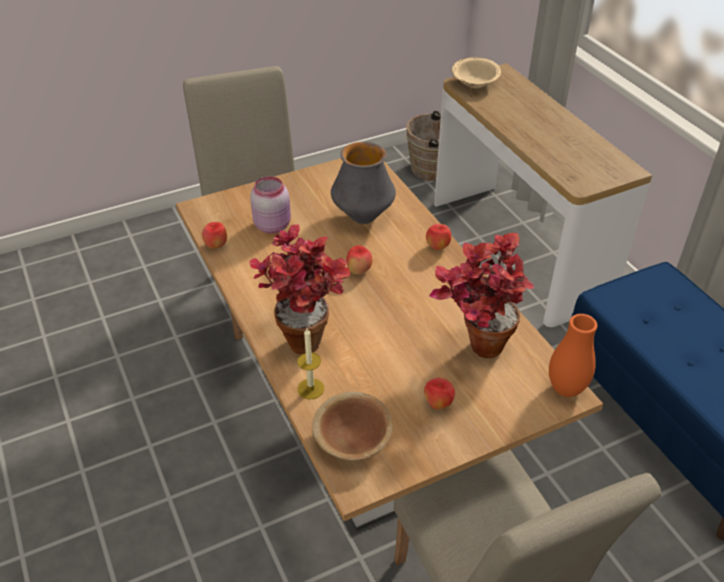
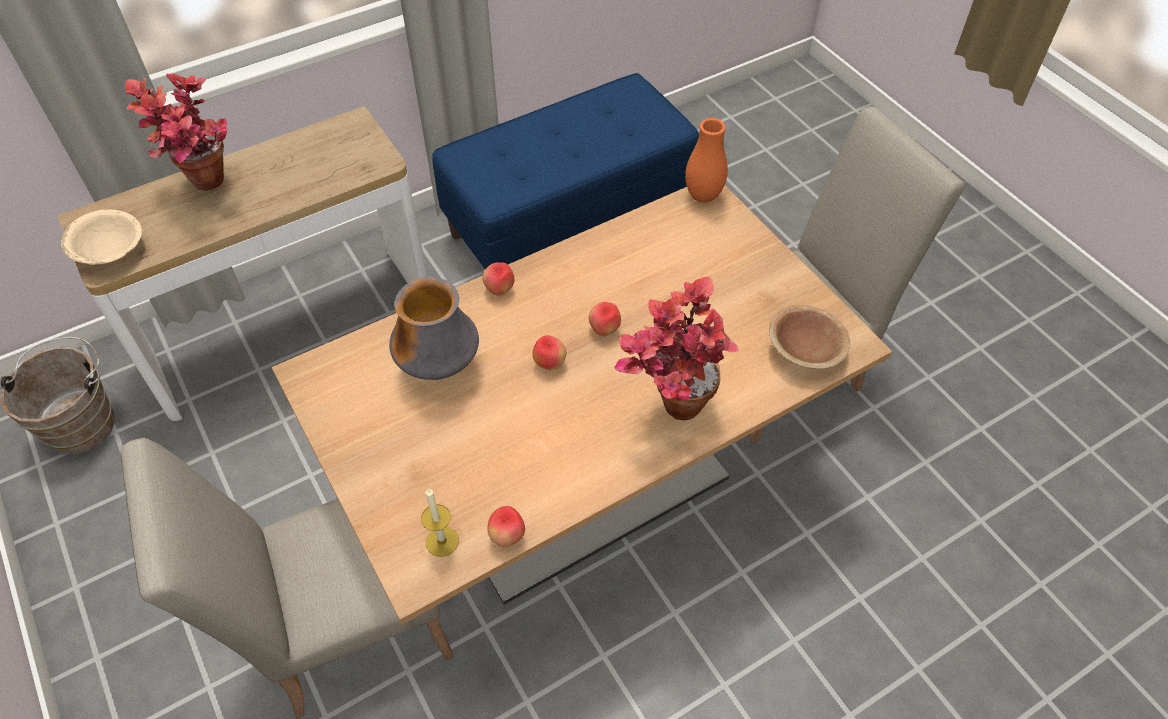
camera: 95 degrees left, 10 degrees up
pink jar [250,176,291,234] -> none
candle [297,328,324,399] -> candle moved to [421,488,459,557]
apple [424,377,455,410] -> apple moved to [589,302,621,336]
potted plant [429,233,534,358] -> potted plant moved to [125,74,228,191]

